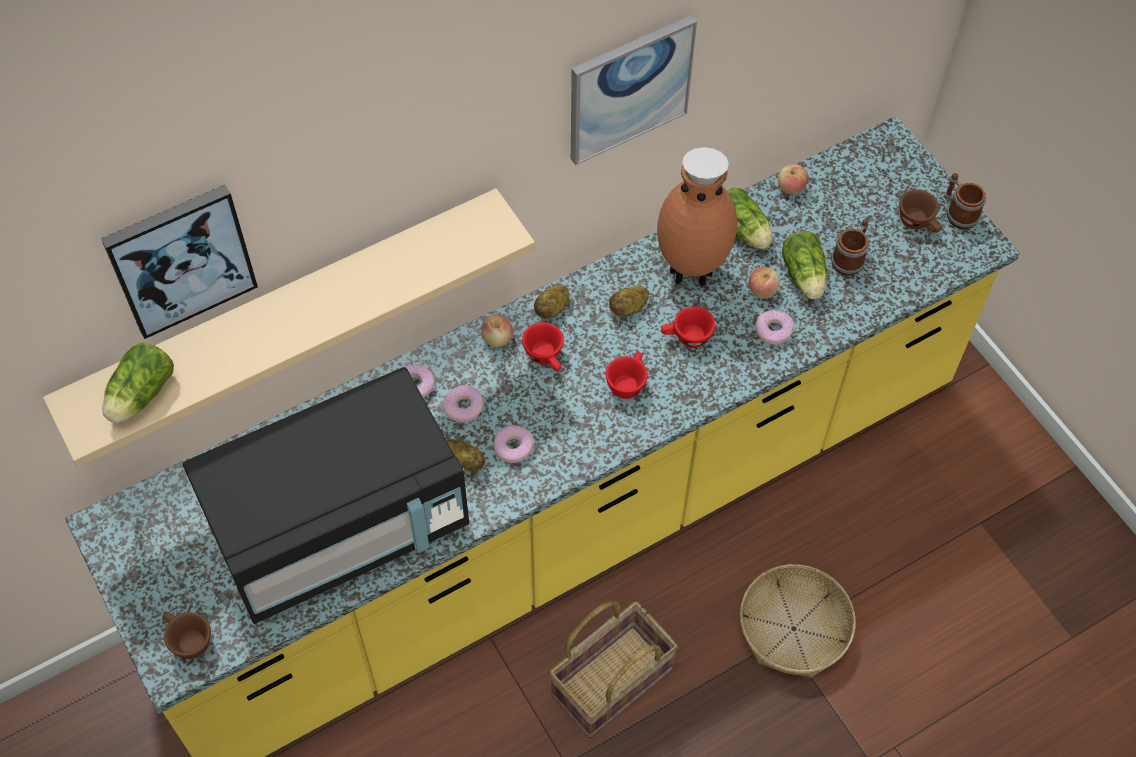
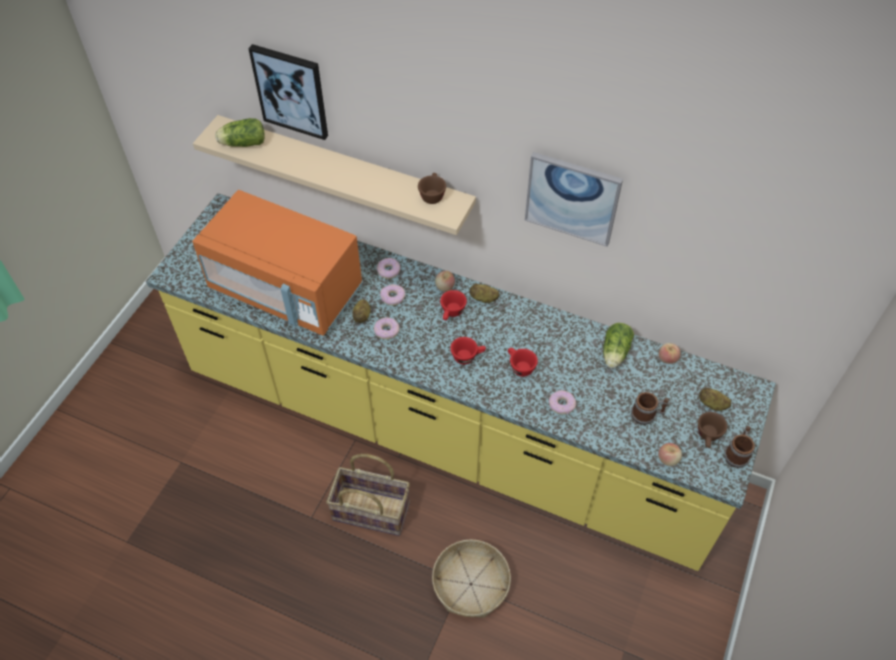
camera: 55 degrees right, 5 degrees down
brown cup [162,612,211,659] -> brown cup moved to [418,173,446,204]
black microwave [183,367,469,624] -> orange microwave [192,190,363,336]
potato [609,286,649,316] -> potato moved to [699,388,731,411]
brown vase [657,147,737,287] -> none
apple [749,267,780,298] -> apple moved to [658,443,682,466]
lettuce [782,231,827,299] -> none

